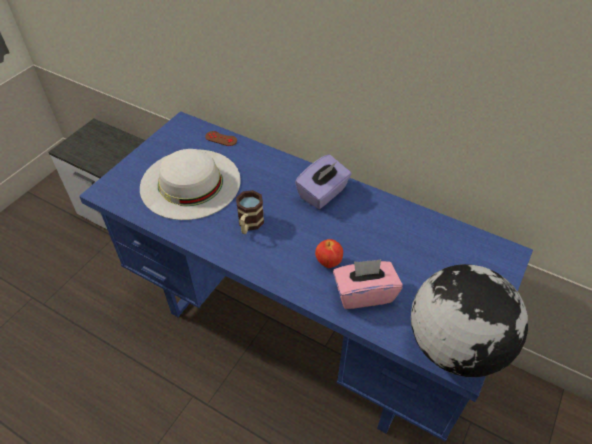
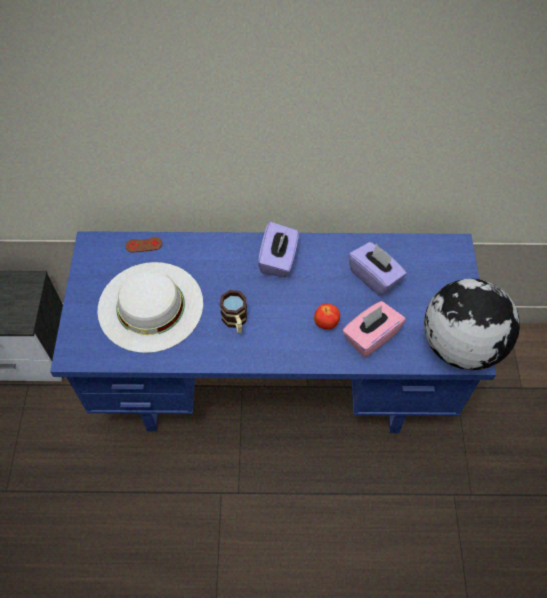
camera: 30 degrees left, 10 degrees up
none -> purple tissue box [348,242,407,296]

